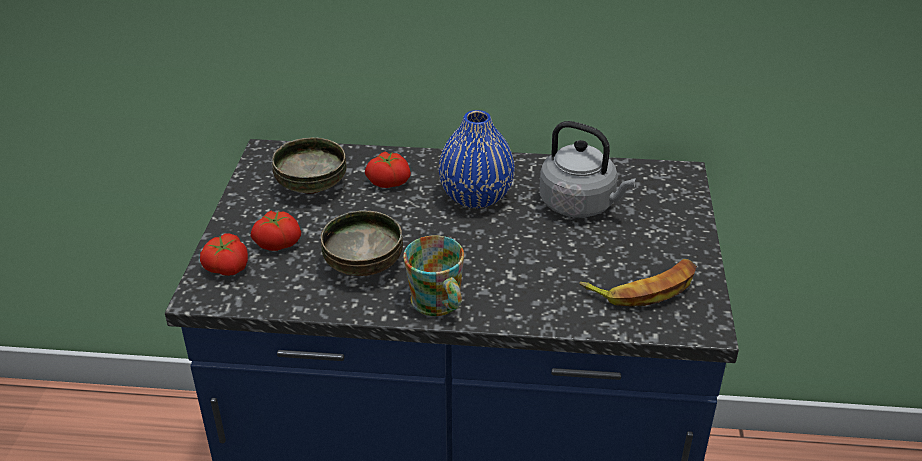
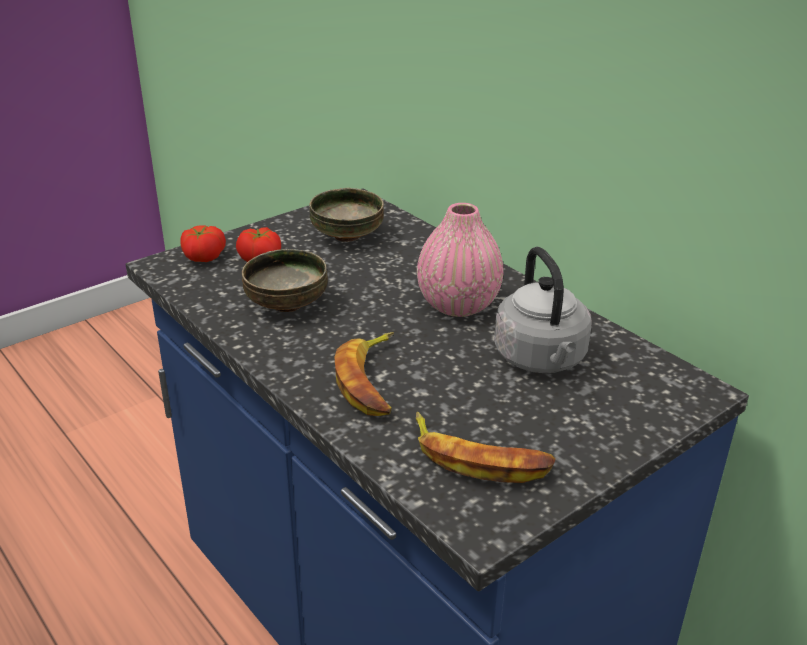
camera: 45 degrees right, 5 degrees down
tomato [365,151,411,188] -> none
mug [403,235,464,316] -> none
blue vase [439,110,515,208] -> pink vase [417,203,504,317]
none -> banana [334,332,394,416]

